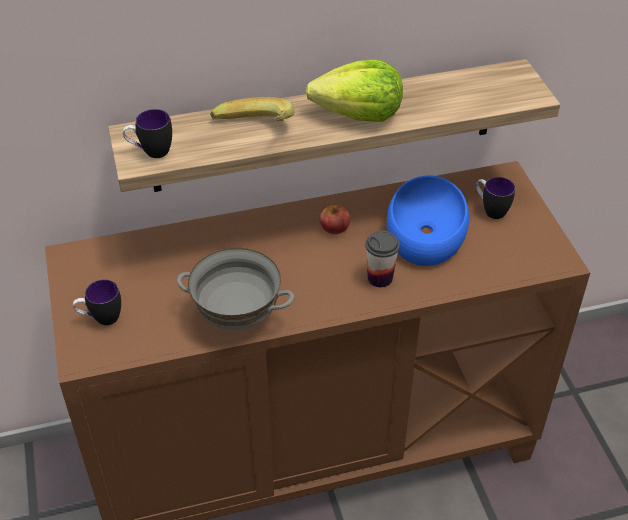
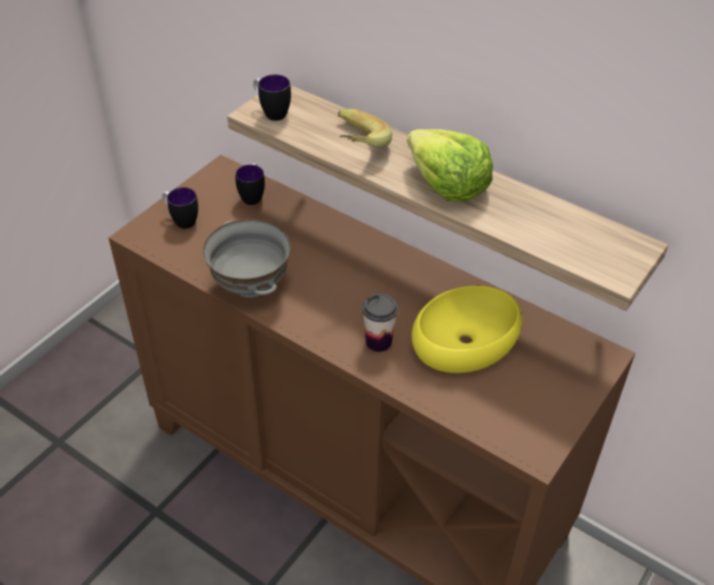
camera: 50 degrees right, 0 degrees up
apple [320,205,350,234] -> none
blue bowl [387,175,469,266] -> yellow bowl [412,285,522,373]
mug [476,177,515,219] -> mug moved to [235,163,265,205]

